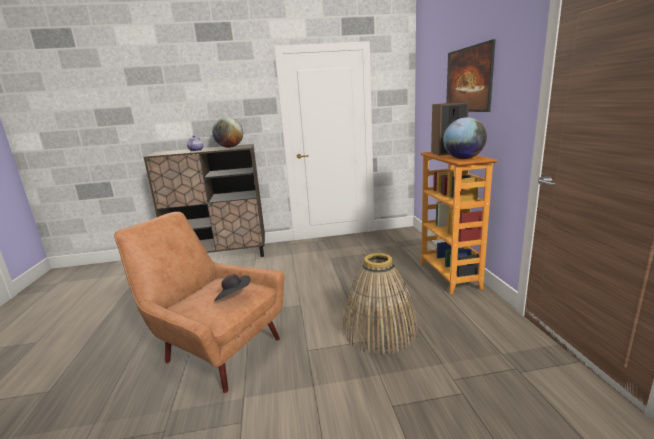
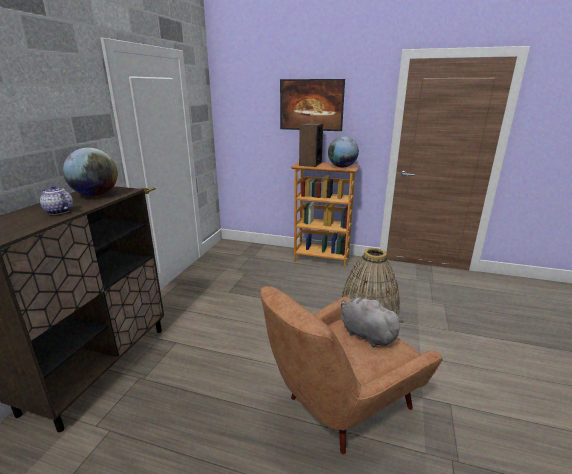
camera: 65 degrees left, 5 degrees up
black hat [214,274,250,301] -> grey plush toy [341,297,404,347]

